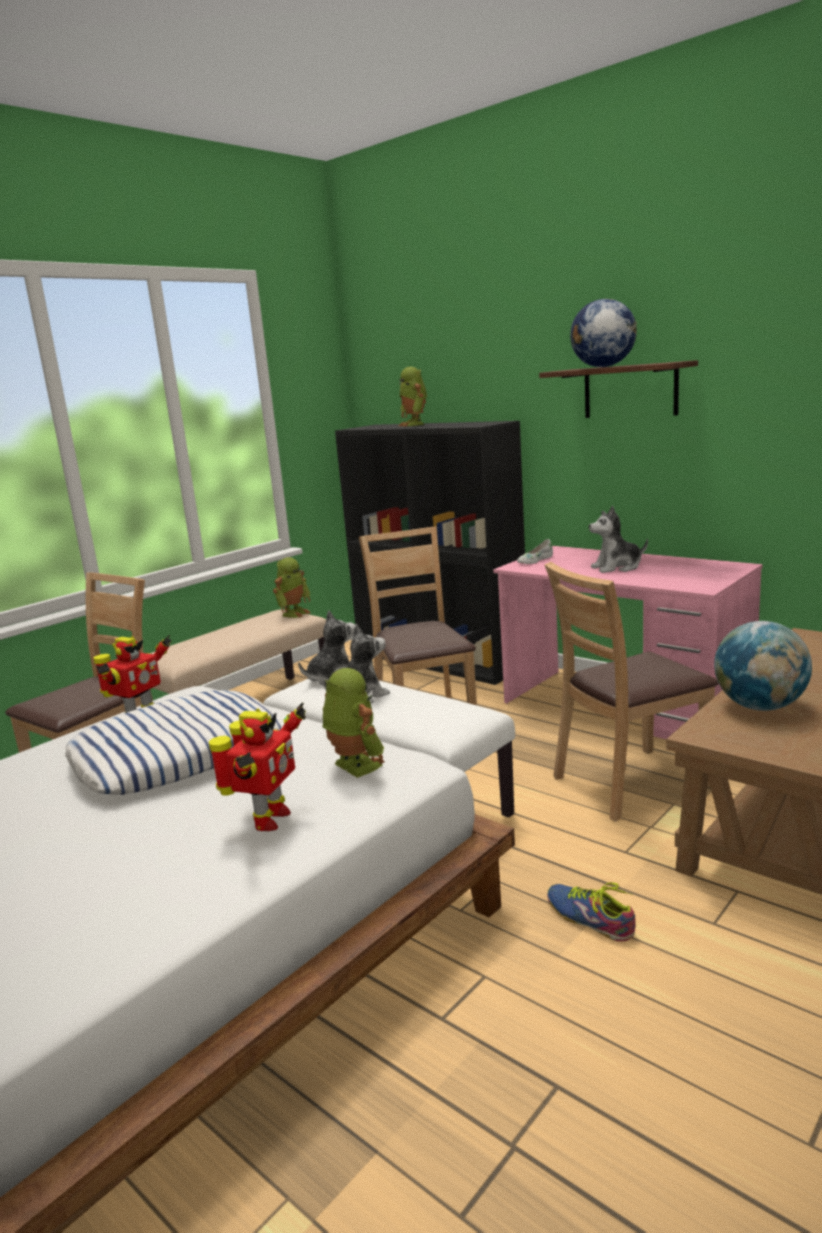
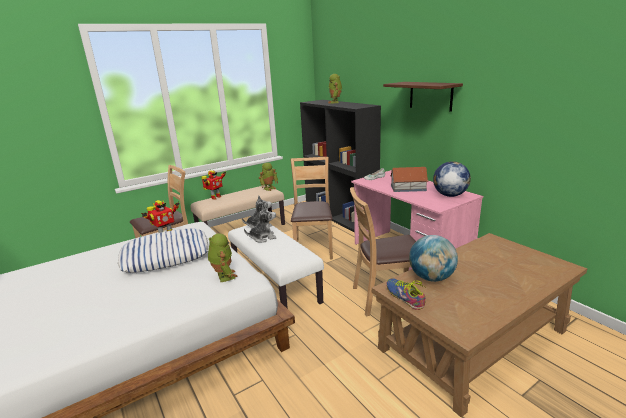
camera: 15 degrees right, 5 degrees up
toy robot [209,702,306,831] -> toy robot moved to [202,170,226,200]
shoe [547,882,636,941] -> shoe moved to [386,278,427,310]
globe [570,299,637,367] -> globe moved to [433,161,471,197]
plush toy [589,506,648,573] -> toy house [390,167,428,192]

